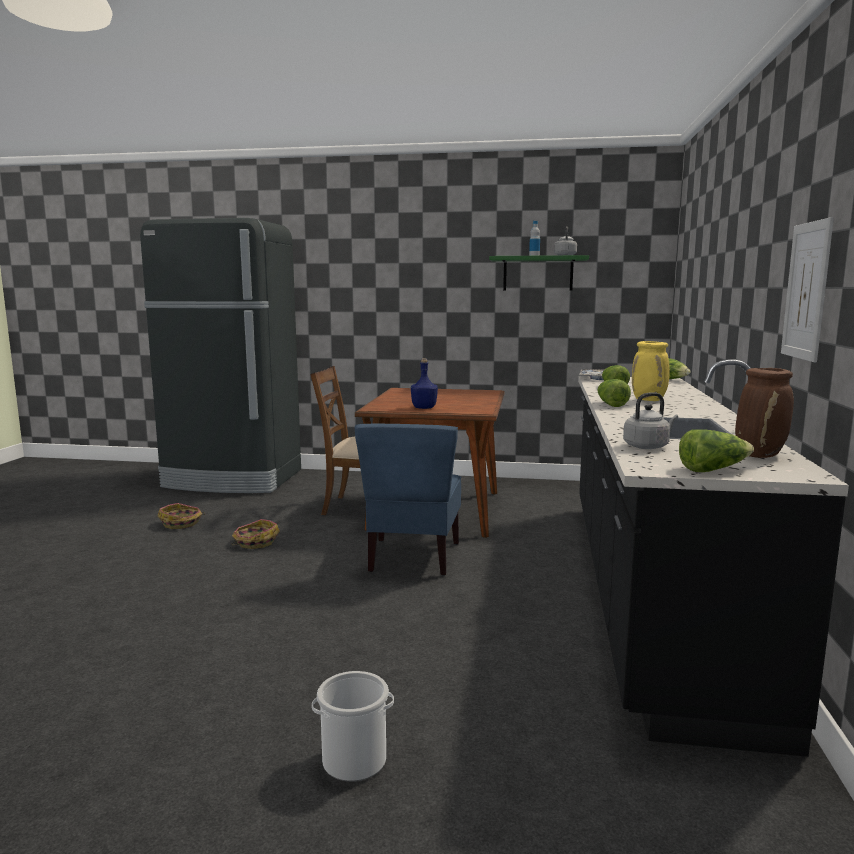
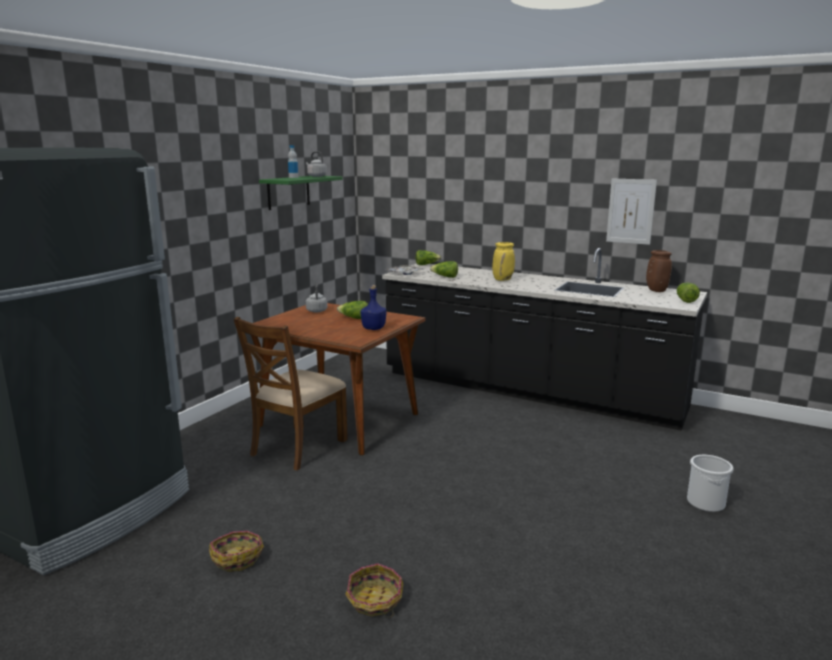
camera: 70 degrees left, 5 degrees up
basket [231,519,280,549] -> basket moved to [345,563,403,618]
blue chair [355,424,461,576] -> none
lettuce [598,379,631,407] -> lettuce moved to [337,301,368,319]
grey kettle [623,392,678,449] -> grey kettle moved to [306,285,328,312]

